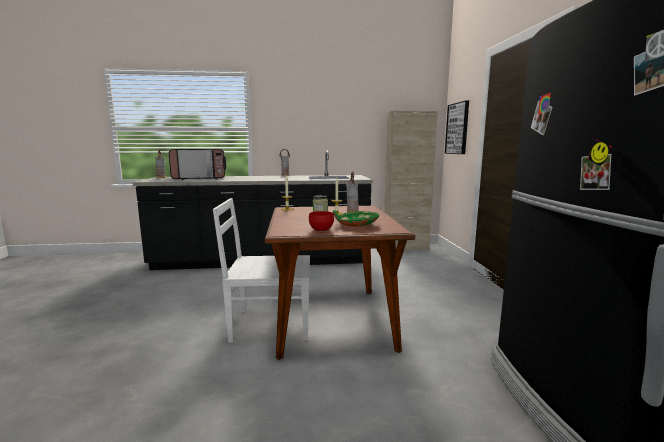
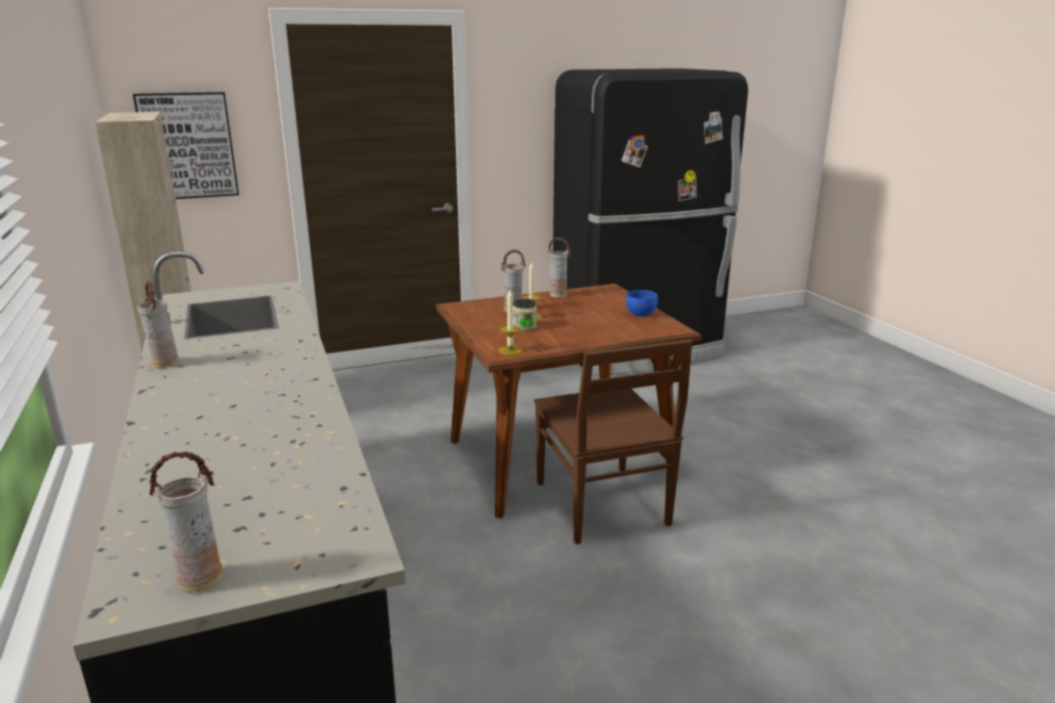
camera: 105 degrees left, 10 degrees up
microwave [169,149,226,180] -> none
white chair [213,198,310,343] -> brown chair [534,340,693,544]
red bowl [309,211,334,232] -> blue bowl [626,290,658,317]
green bowl [333,210,379,227] -> none
none -> vase [548,237,571,298]

